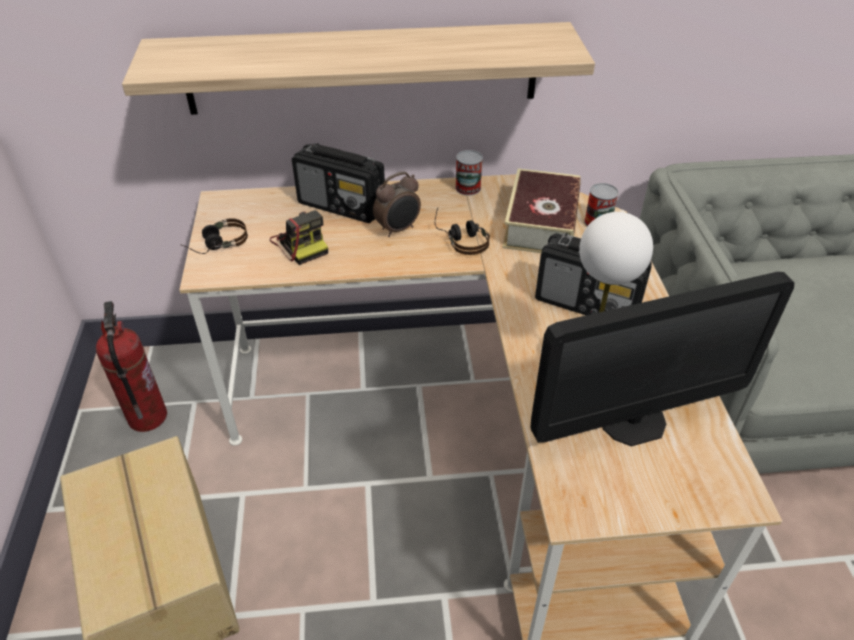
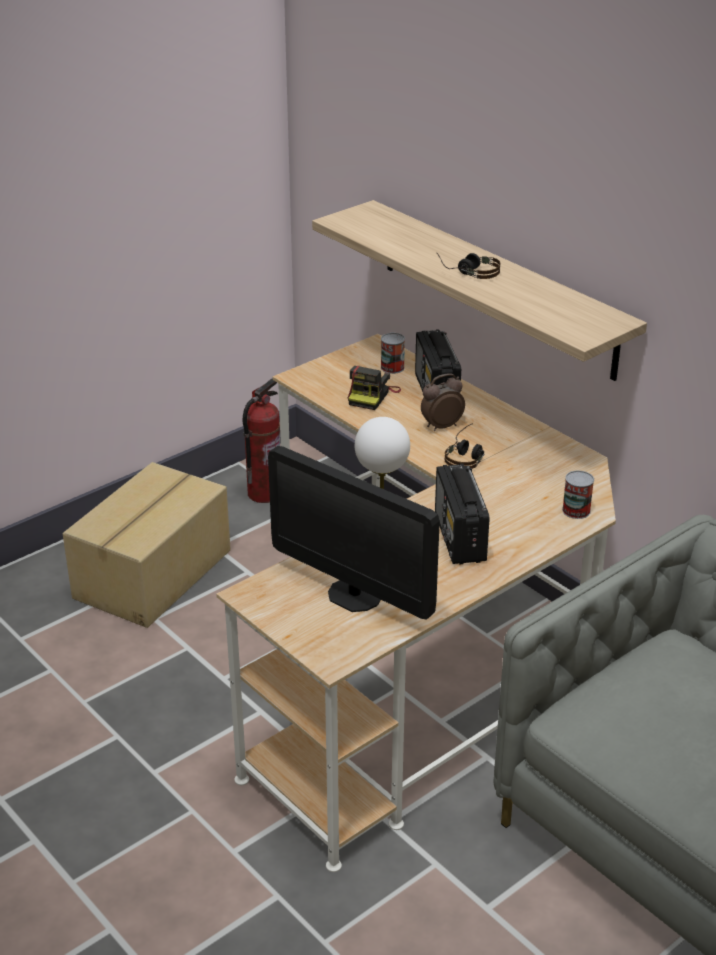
camera: 55 degrees right, 10 degrees down
headphones [181,218,248,254] -> headphones moved to [437,253,501,279]
alarm clock [373,172,421,237] -> alarm clock turned 135 degrees clockwise [421,373,465,431]
can [455,150,483,196] -> can moved to [381,333,405,374]
book [502,168,580,253] -> none

